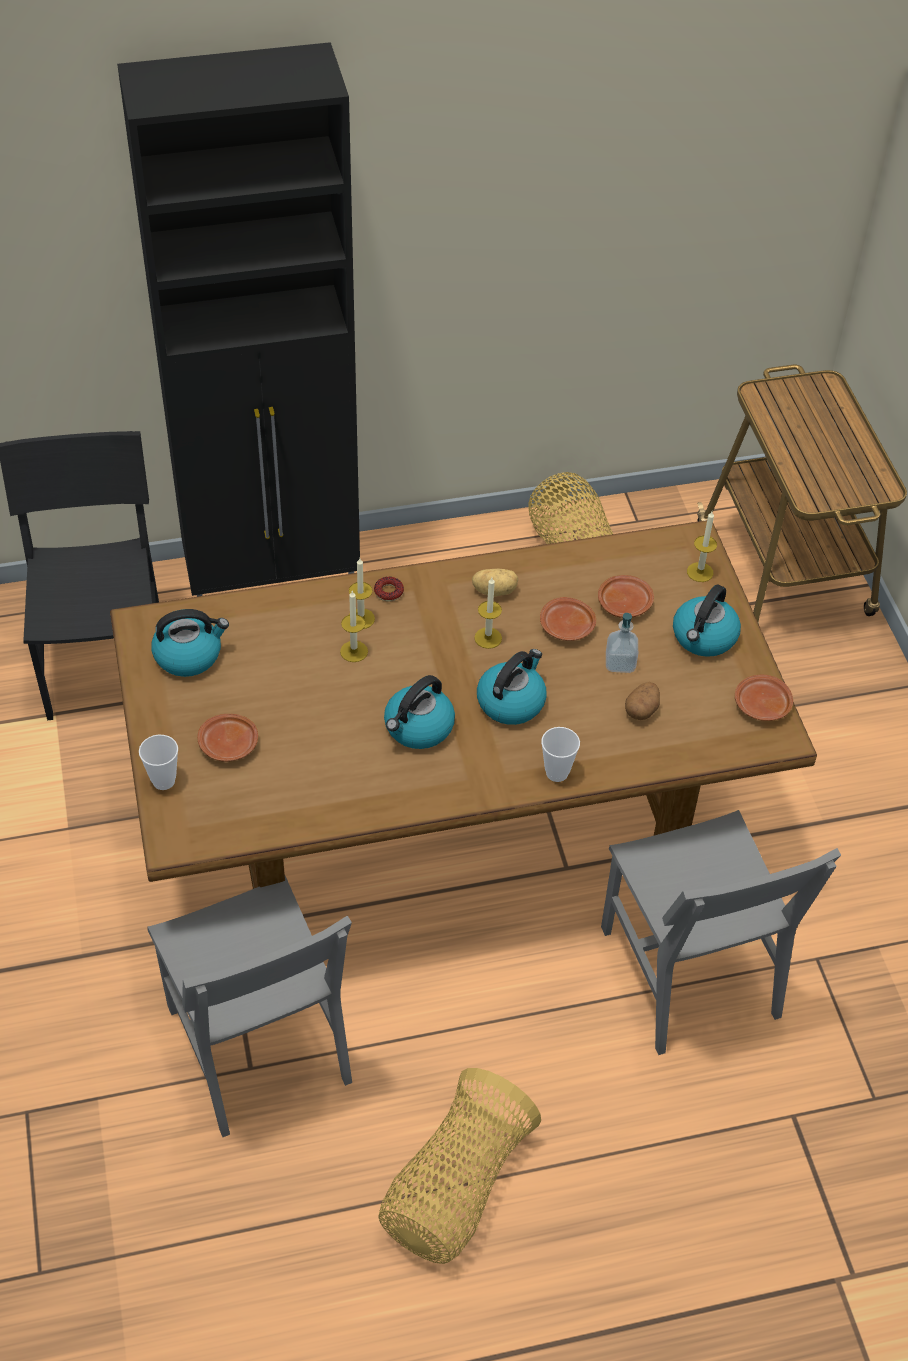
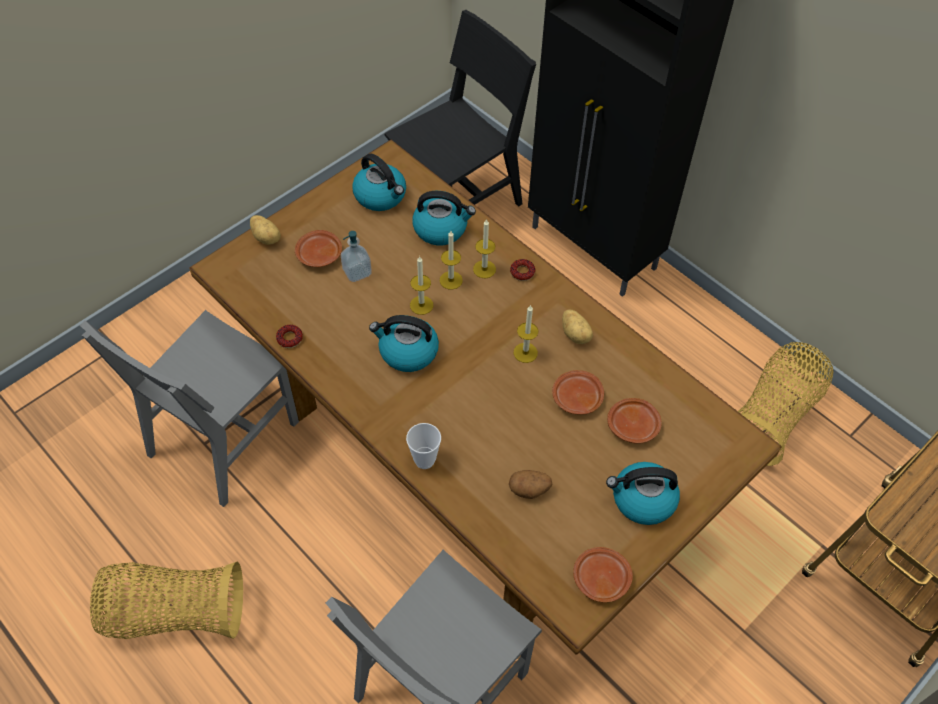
camera: 60 degrees right, 5 degrees up
cup [139,735,178,790] -> potato [250,215,281,245]
kettle [477,649,547,725] -> kettle moved to [412,191,476,245]
soap dispenser [606,613,638,673] -> soap dispenser moved to [341,231,372,282]
candle [687,511,717,582] -> candle moved to [410,256,433,315]
none -> donut [276,325,303,348]

